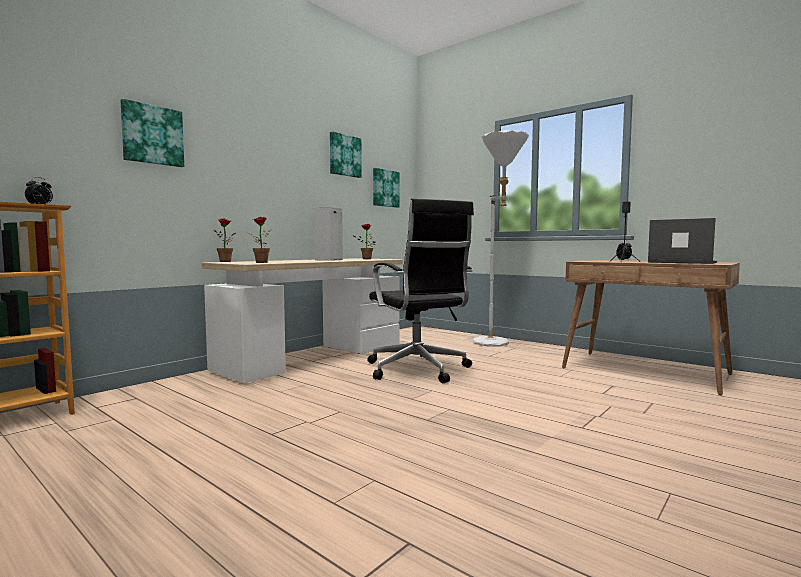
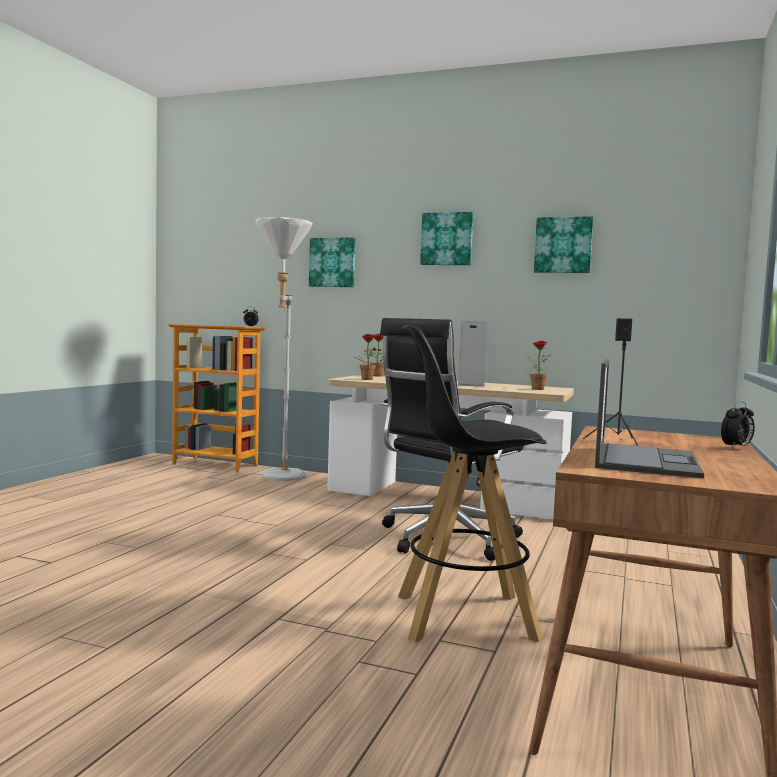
camera: 70 degrees right, 0 degrees up
picture [373,168,400,208] -> picture moved to [420,212,473,265]
white floor lamp [473,130,529,347] -> white floor lamp moved to [255,217,313,481]
none -> black stool [398,325,547,643]

